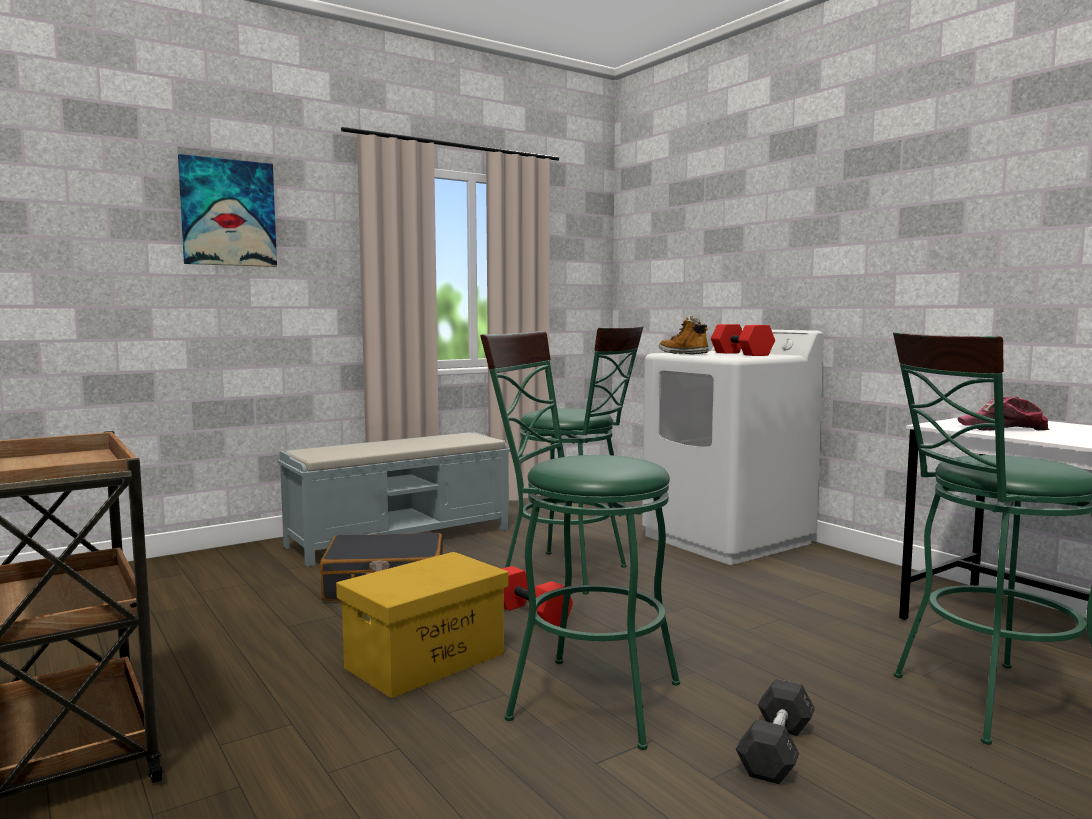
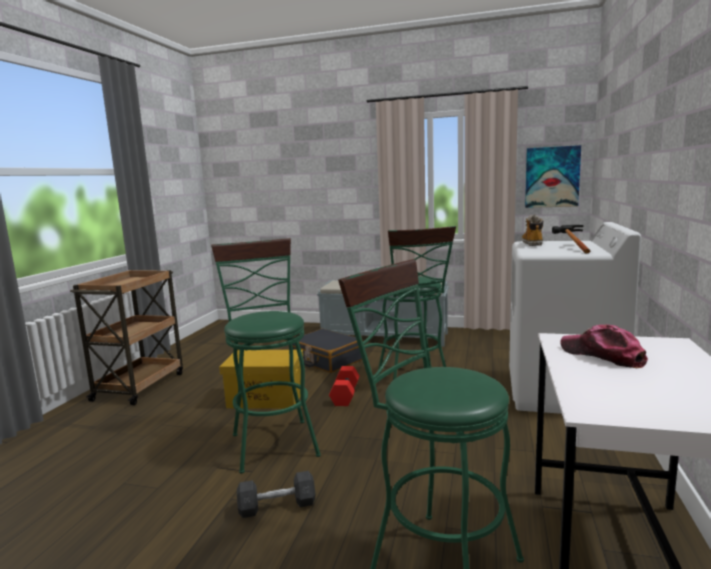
camera: 50 degrees right, 5 degrees up
picture [178,154,277,267] -> picture moved to [525,145,581,208]
red dumbbell [711,324,775,356] -> hammer [552,225,590,254]

